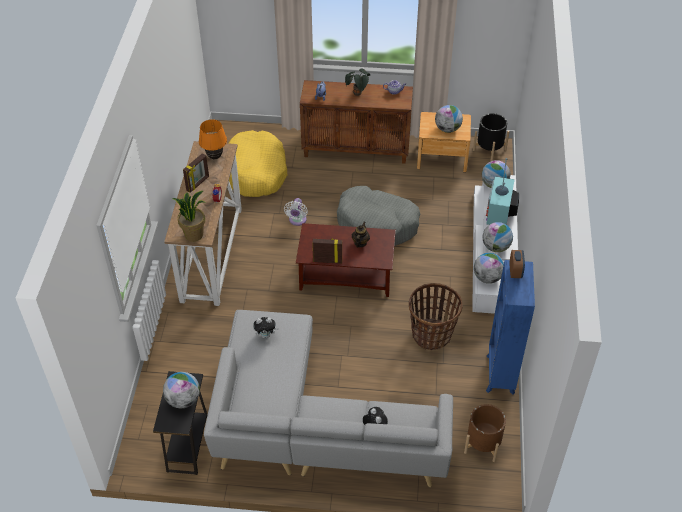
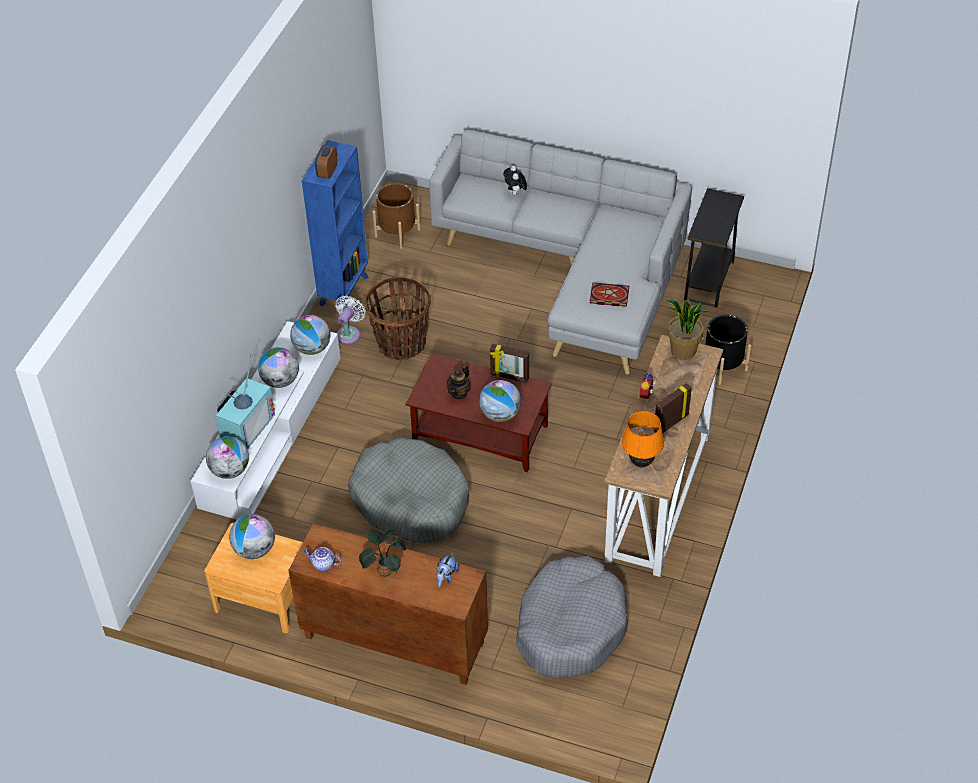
camera: 165 degrees left, 0 degrees up
globe [163,372,200,408] -> globe moved to [479,380,521,422]
yellow dog bed [229,130,287,197] -> grey dog bed [516,556,628,678]
plush toy [253,317,279,338] -> book [590,282,629,307]
white fan [284,198,308,226] -> white fan moved to [335,295,366,344]
black planter [473,113,510,161] -> black planter moved to [700,315,751,385]

